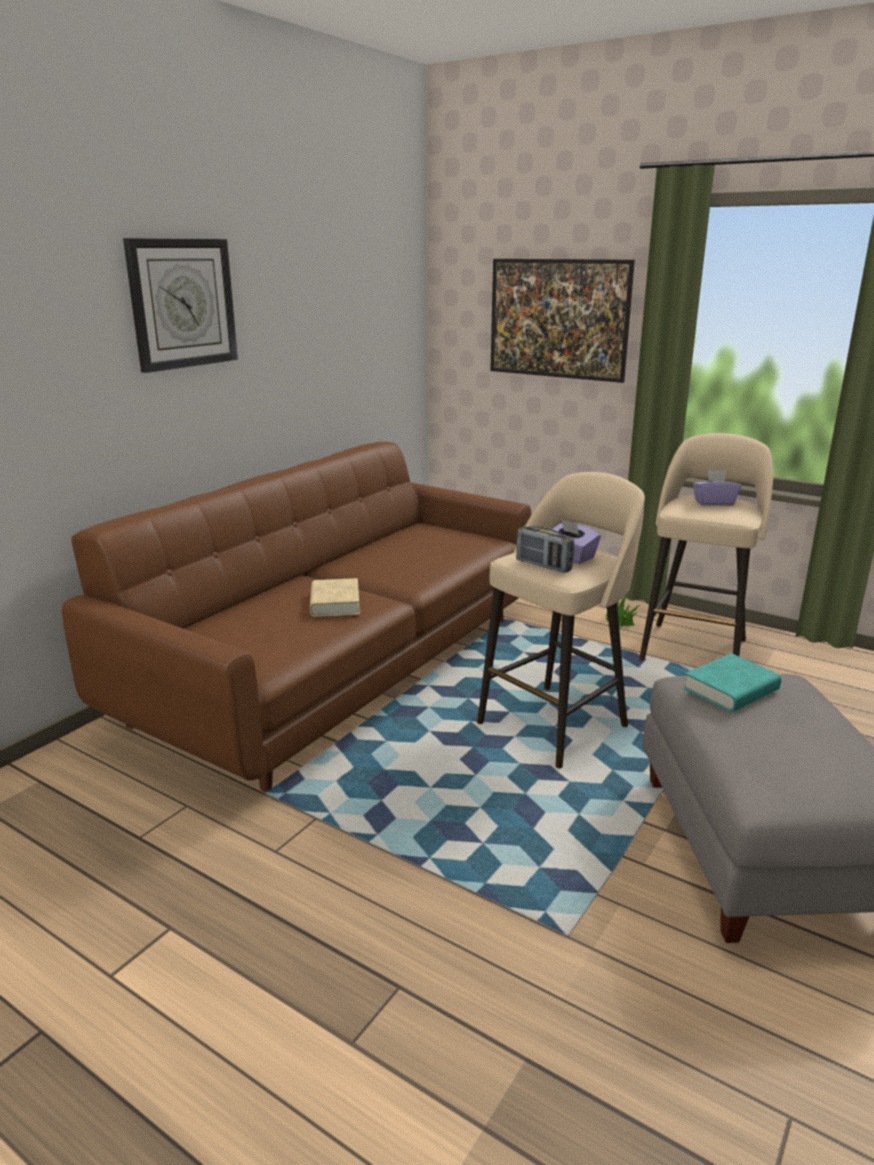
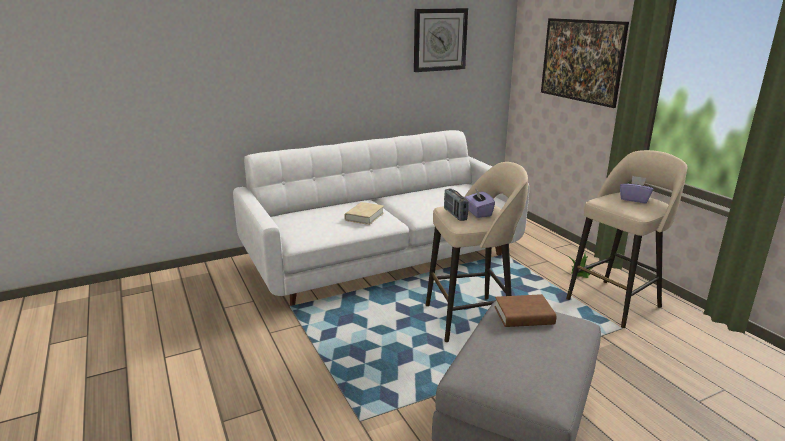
camera: 30 degrees right, 0 degrees up
brown sofa [62,441,531,792] -> white sofa [233,130,529,306]
wall clock [123,238,238,373] -> wall clock moved to [414,8,468,72]
turquoise book [683,653,781,712] -> brown book [494,294,556,327]

